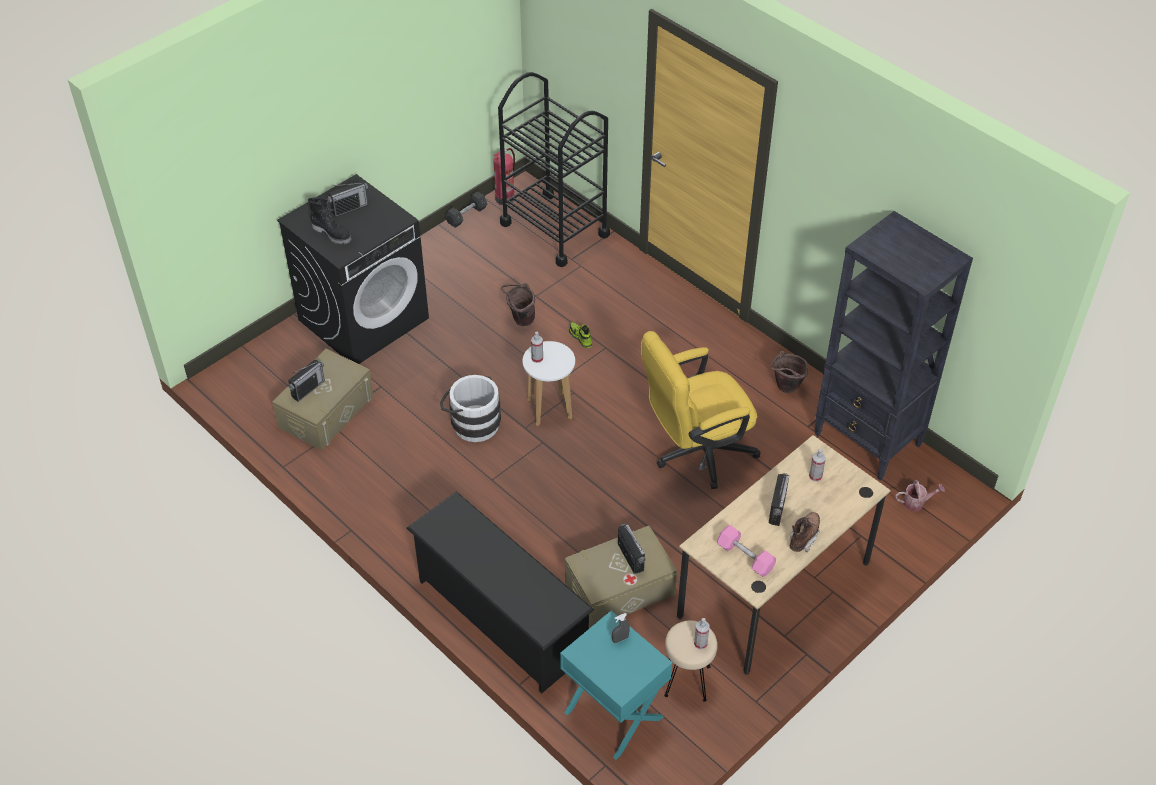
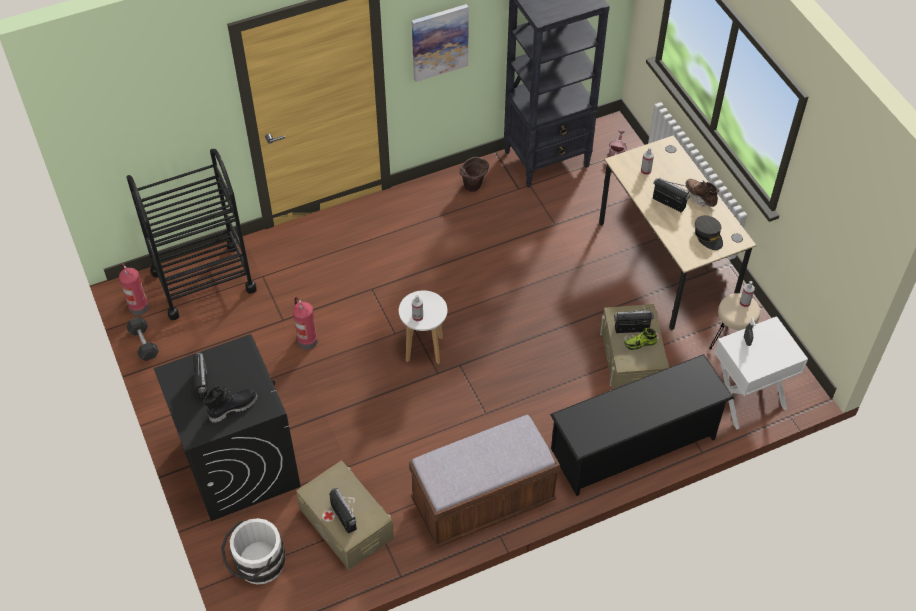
camera: 70 degrees left, 5 degrees up
white bucket [440,375,501,442] -> white bucket moved to [221,518,285,585]
brown bucket [501,283,535,326] -> fire extinguisher [293,297,318,349]
turquoise nightstand [560,611,672,760] -> white nightstand [714,316,808,429]
shoe [569,322,592,348] -> shoe moved to [624,328,657,350]
yellow office chair [641,331,761,489] -> none
pink dumbbell [717,525,776,577] -> grey cap [695,215,723,250]
none -> brown bench [409,415,560,548]
none -> picture [412,4,469,82]

